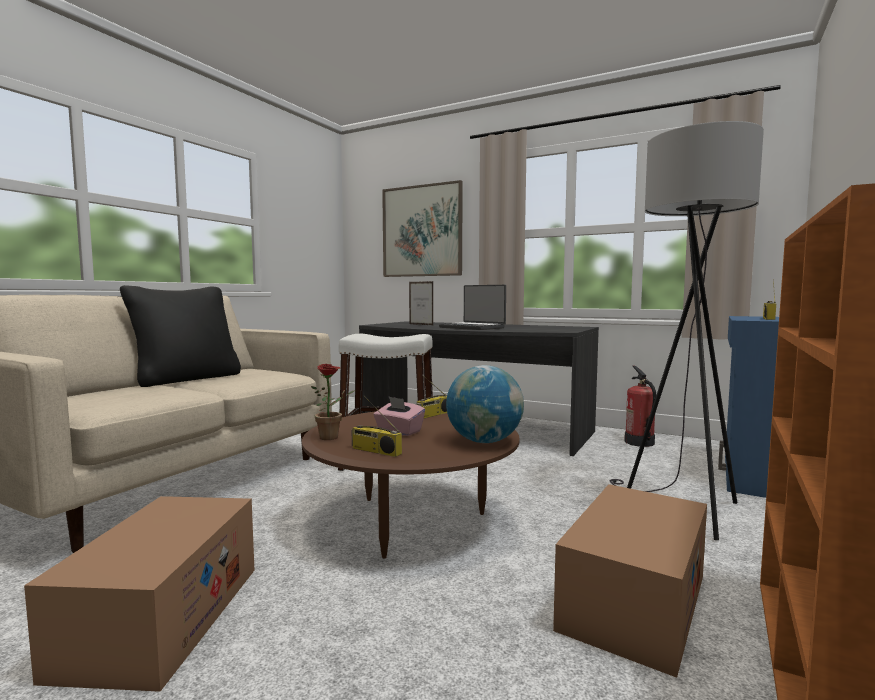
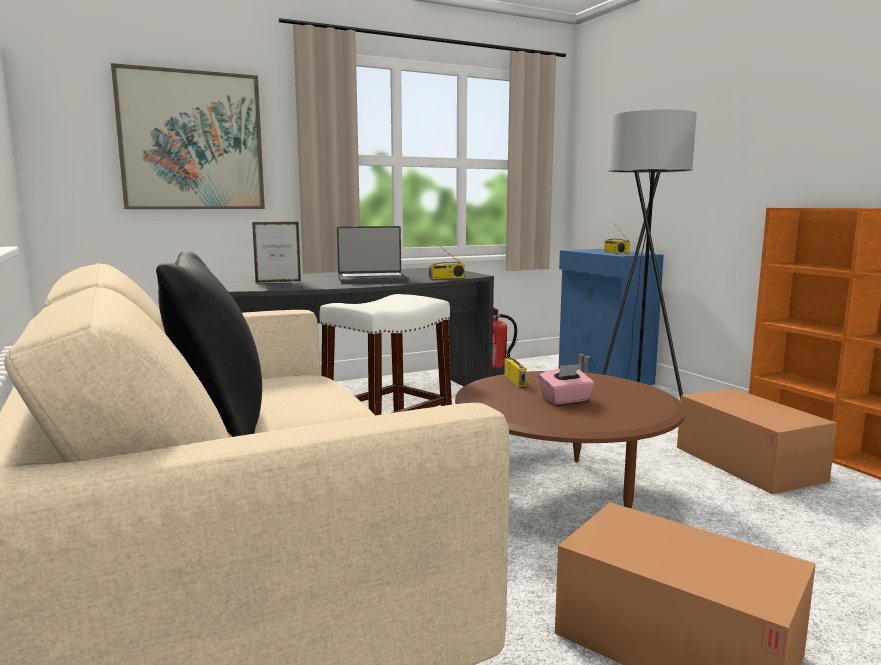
camera: 55 degrees left, 5 degrees up
potted plant [311,364,356,440] -> none
radio [352,396,402,457] -> radio moved to [429,243,465,279]
globe [446,365,524,443] -> none

